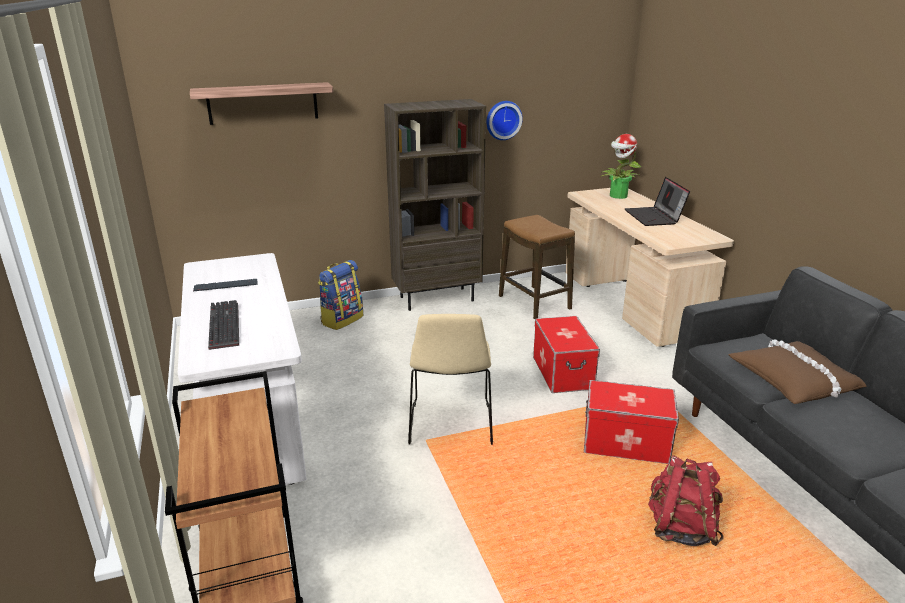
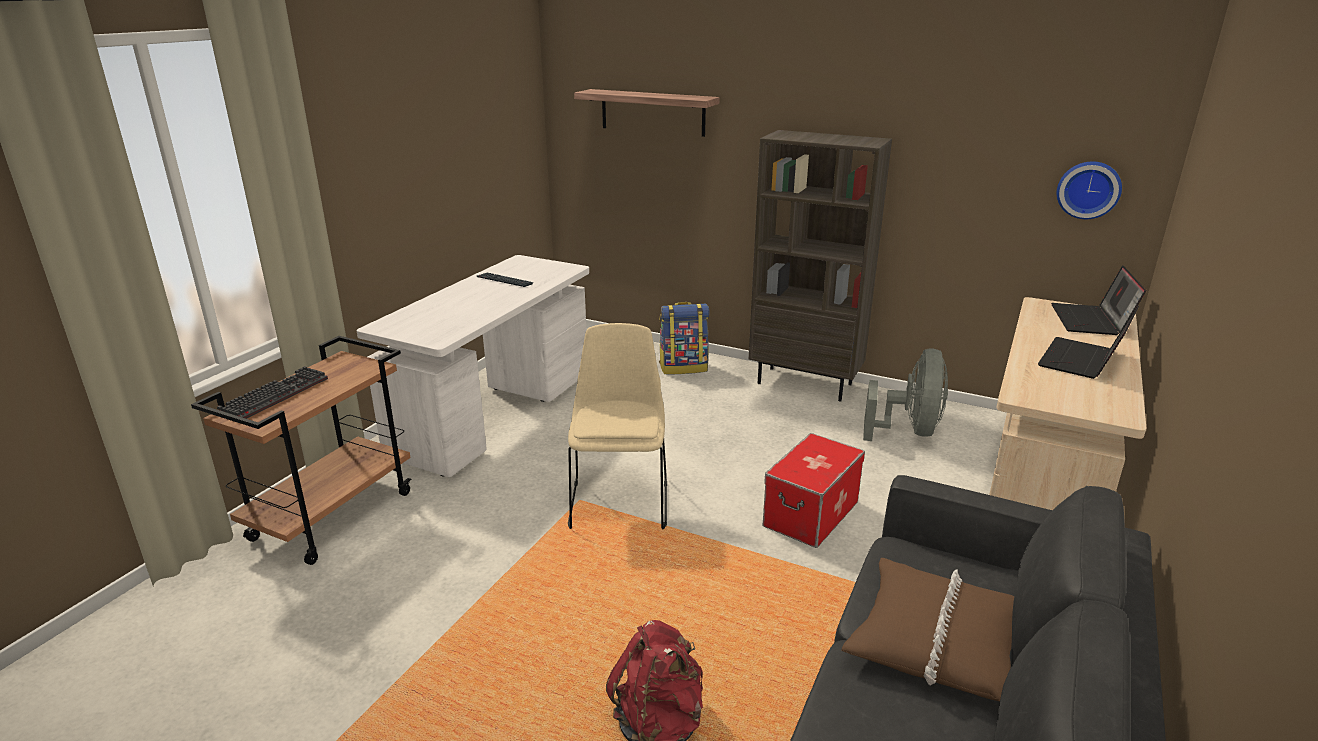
camera: 45 degrees right, 0 degrees up
keyboard [208,300,239,350] -> keyboard moved to [217,366,328,419]
beige chair [408,314,493,445] -> beige chair turned 135 degrees clockwise [568,323,667,529]
wall clock [486,101,523,140] -> wall clock moved to [1057,161,1122,219]
stool [499,215,575,319] -> grey fan [863,348,948,441]
storage box [584,380,679,464] -> none
potted plant [601,134,641,199] -> laptop [1051,265,1146,335]

